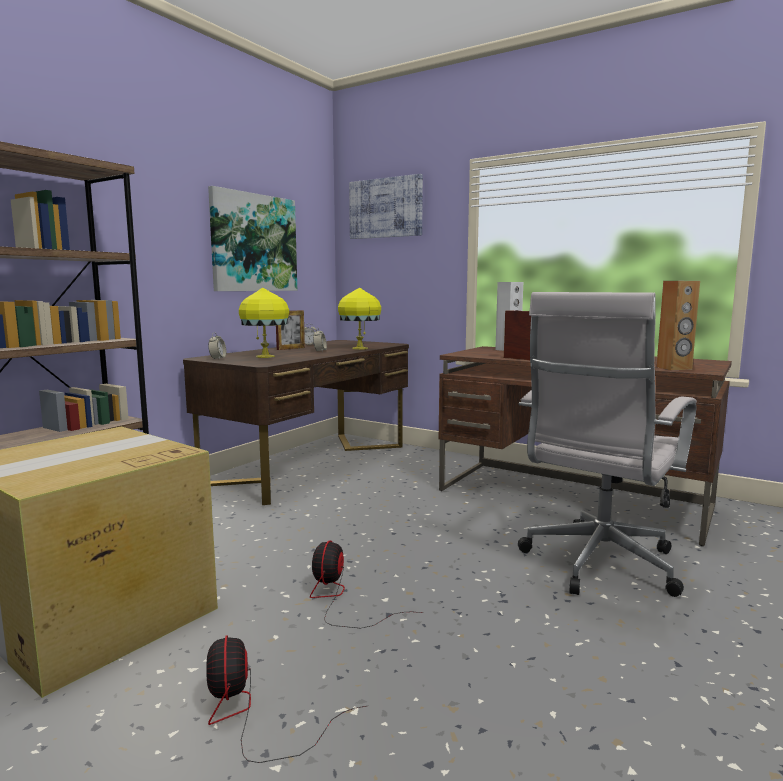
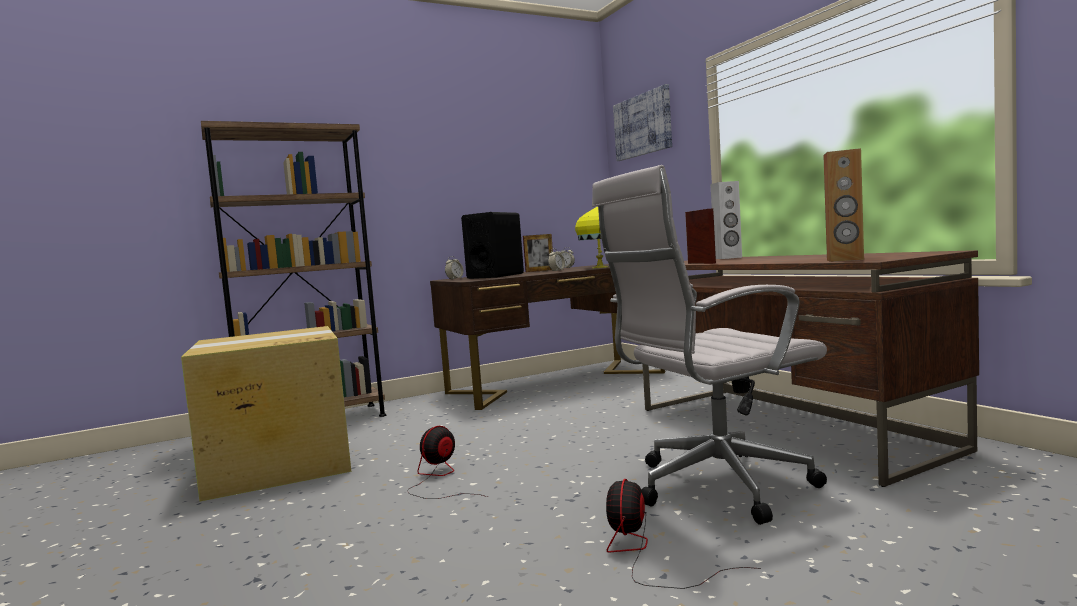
camera: 30 degrees right, 5 degrees down
fan [206,635,367,763] -> fan moved to [606,479,761,589]
picture [208,186,297,291] -> none
yellow table lamp [239,288,289,358] -> black speaker [461,212,524,279]

